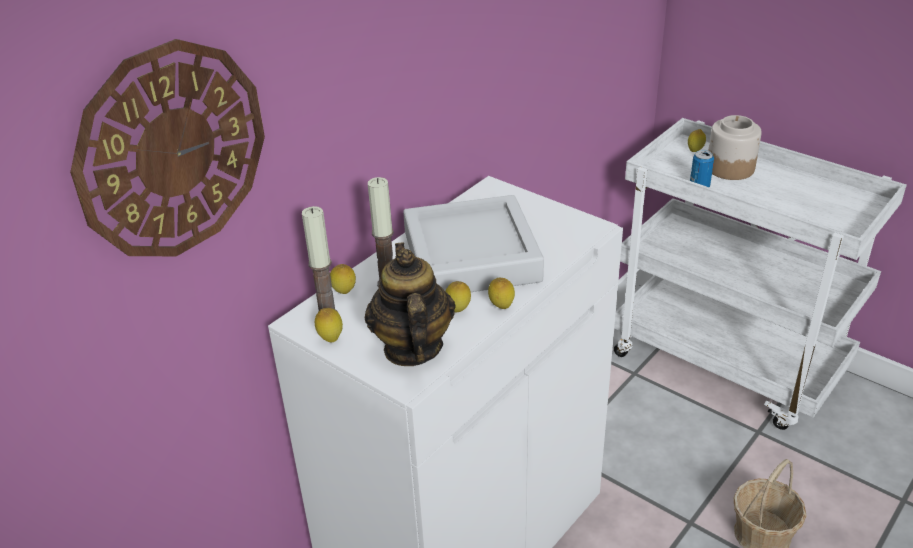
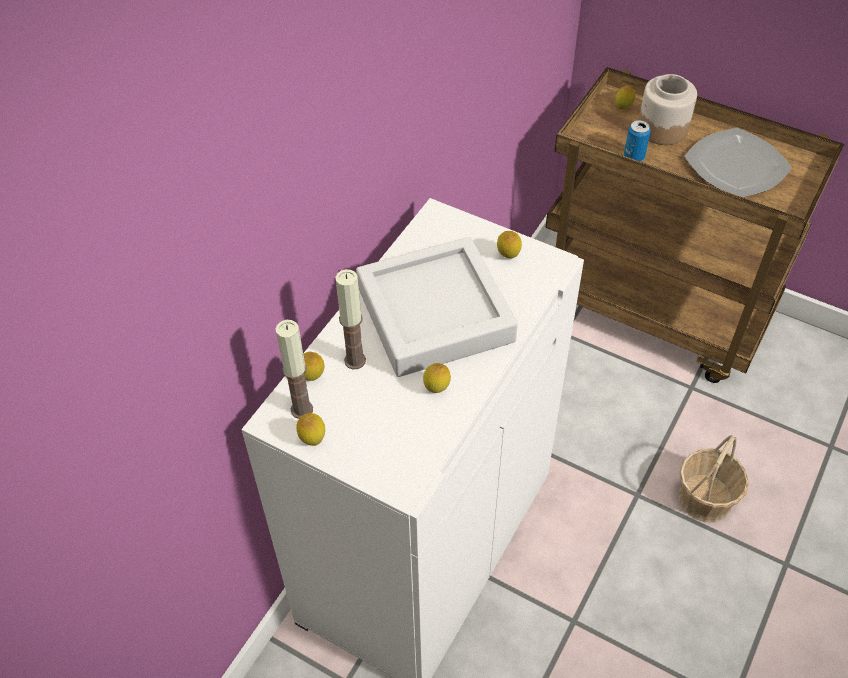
camera: 10 degrees left, 15 degrees up
wall clock [70,39,265,256] -> none
teapot [365,242,456,366] -> none
lemon [488,278,515,309] -> lemon moved to [497,231,522,259]
white cart [614,118,907,430] -> brown cart [545,67,844,383]
none -> plate [684,128,792,197]

